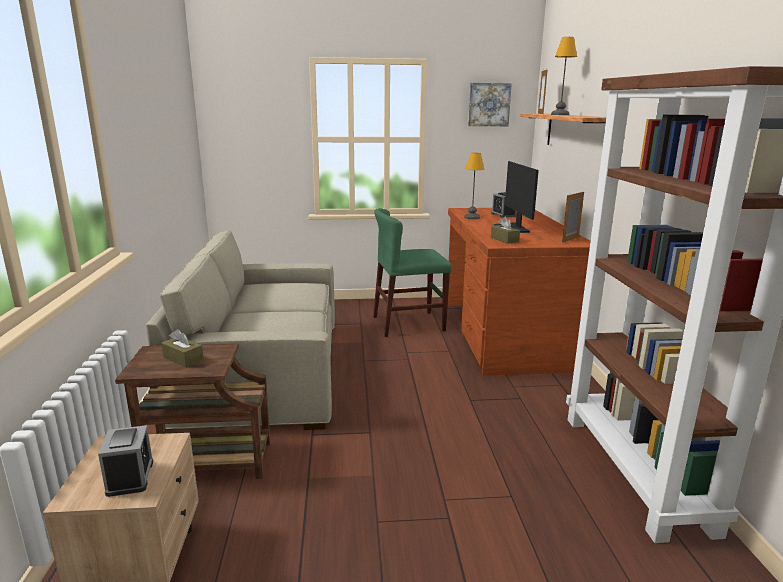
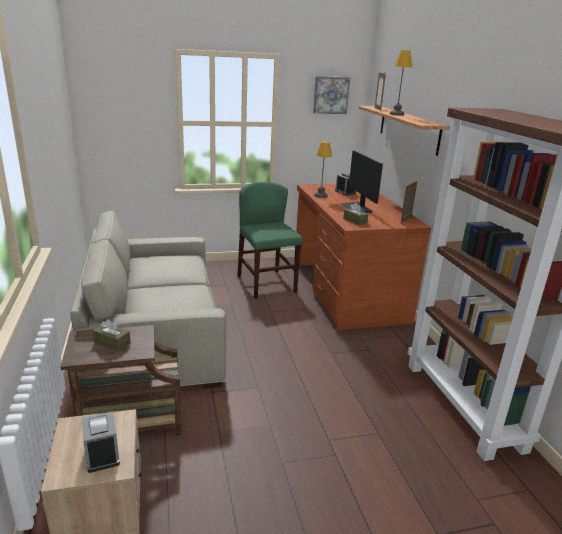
camera: 10 degrees left, 5 degrees up
green chair [373,208,452,337] -> green chair turned 90 degrees clockwise [237,182,303,299]

